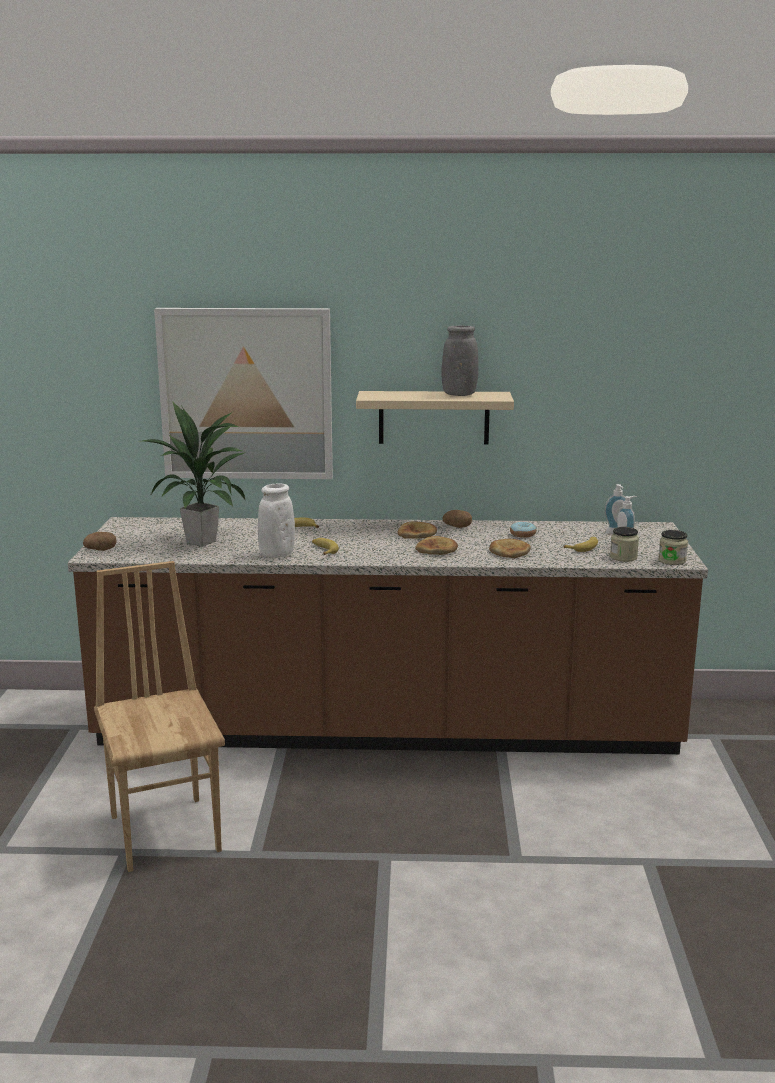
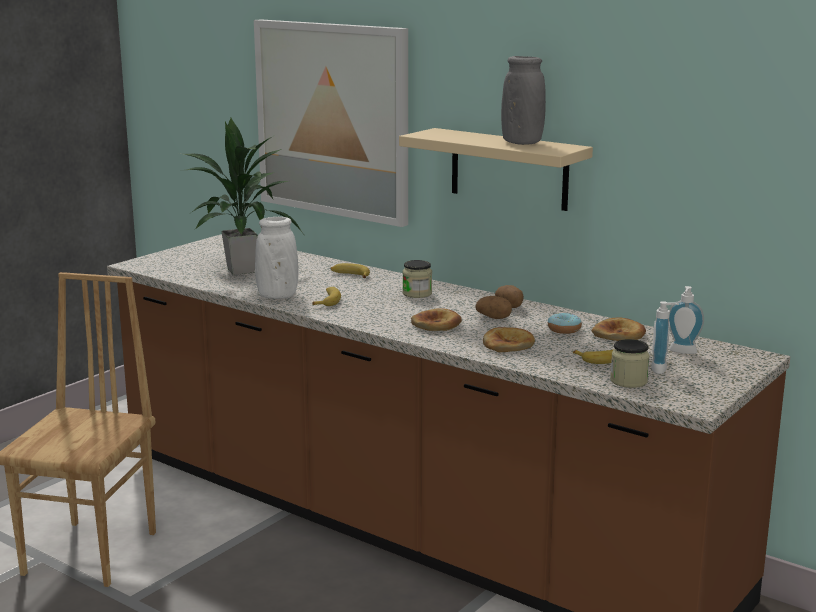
camera: 35 degrees right, 0 degrees up
potato [83,532,117,551] -> potato moved to [475,296,512,319]
bread [398,521,437,539] -> bread moved to [592,318,646,341]
jar [658,530,688,565] -> jar moved to [403,260,432,298]

